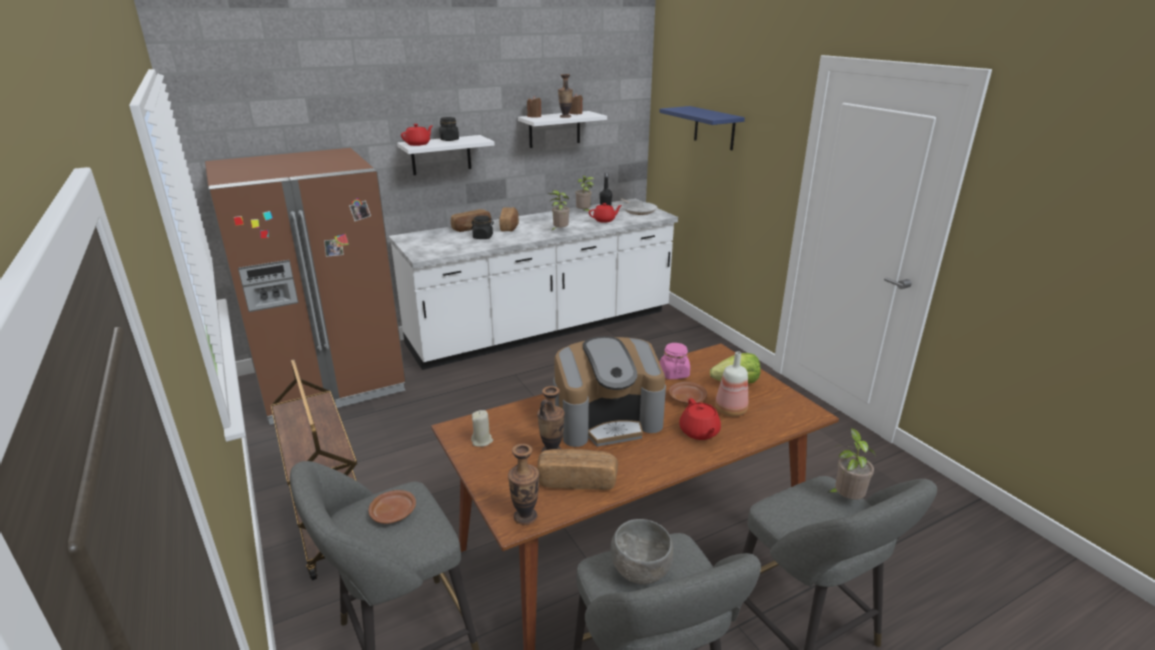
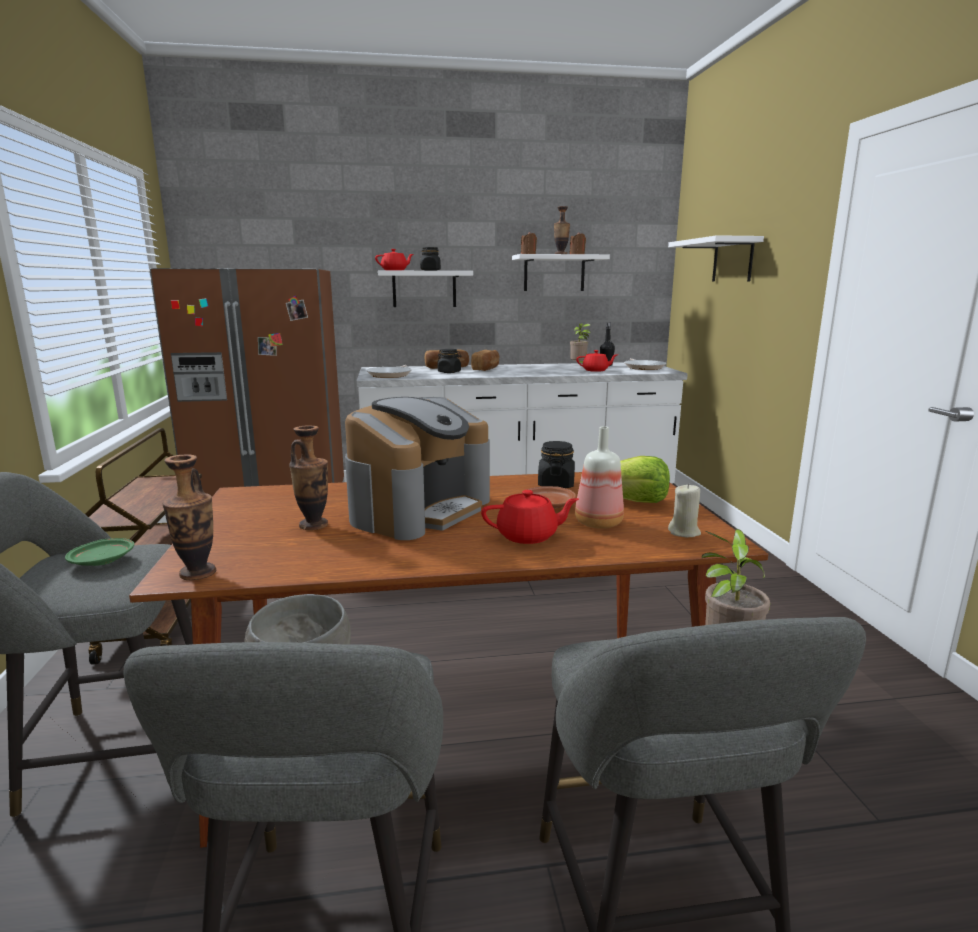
camera: 20 degrees right, 10 degrees down
brown plate [369,490,416,524] -> green plate [65,538,134,566]
beige candle [471,410,493,447] -> beige candle moved to [668,484,701,537]
bread [538,449,618,490] -> none
potted plant [548,190,570,232] -> none
coffee machine [553,336,666,447] -> coffee machine turned 60 degrees counterclockwise [345,397,490,540]
blue shelf [659,106,745,150] -> white shelf [668,235,764,282]
pink jar [660,343,690,379] -> black jar [538,441,575,488]
red teapot [679,398,721,440] -> red teapot turned 105 degrees counterclockwise [481,490,579,544]
none -> frying pan [367,365,412,378]

